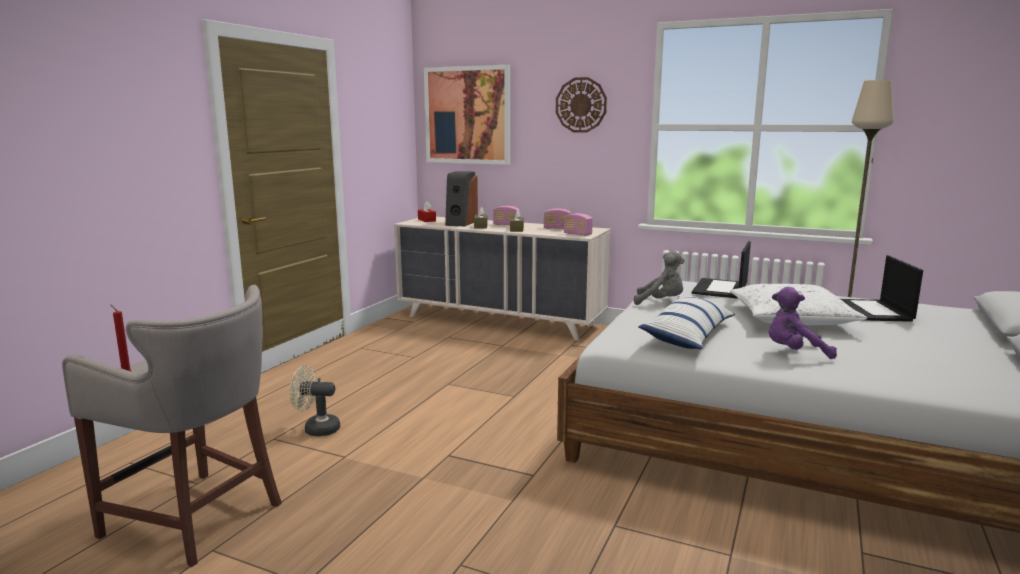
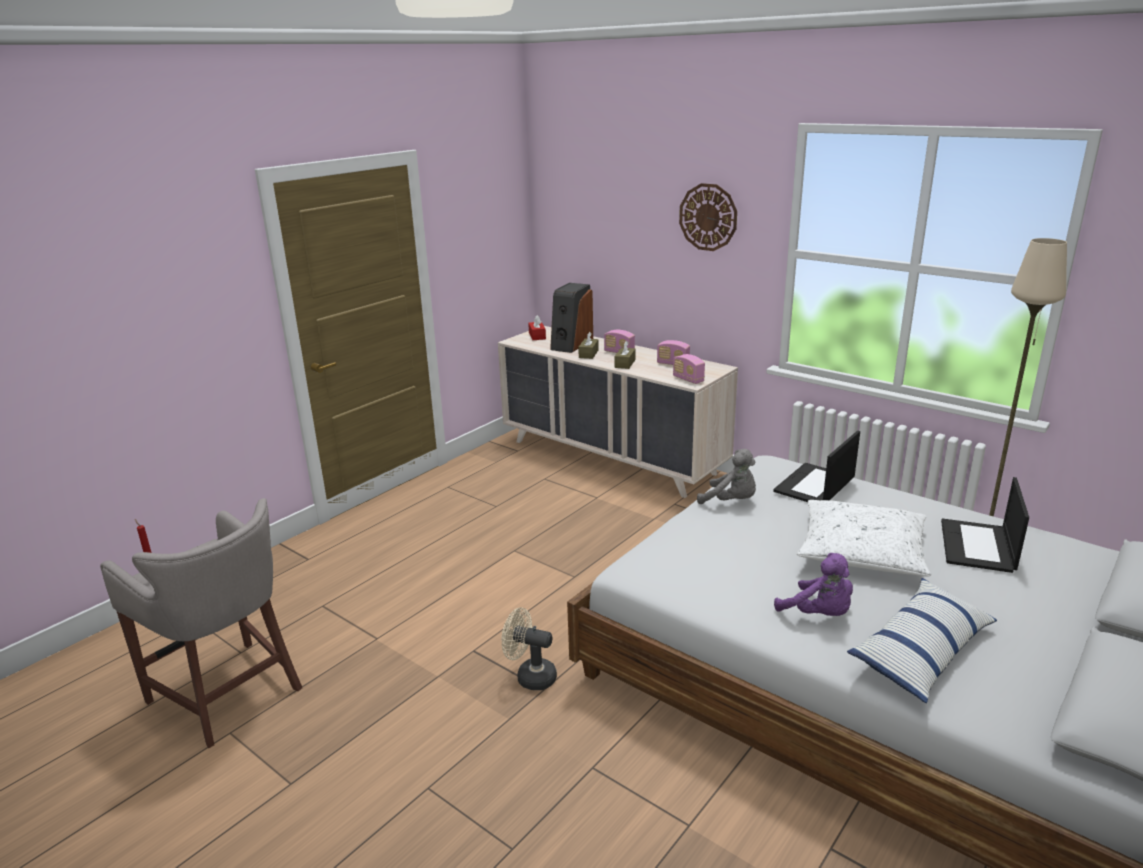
camera: 15 degrees right, 10 degrees up
beige fan [289,366,340,436] -> beige fan moved to [502,607,557,690]
picture [424,65,510,165] -> none
pillow [638,296,735,349] -> pillow moved to [847,578,997,703]
purple plush toy [769,287,837,359] -> purple plush toy turned 150 degrees counterclockwise [774,553,853,616]

